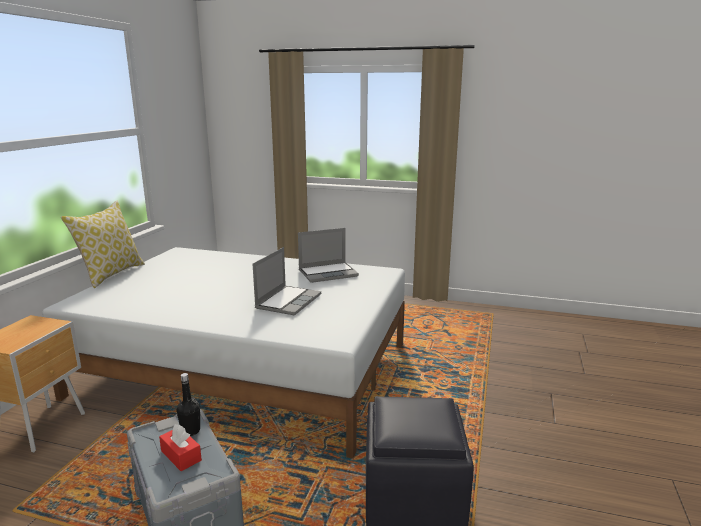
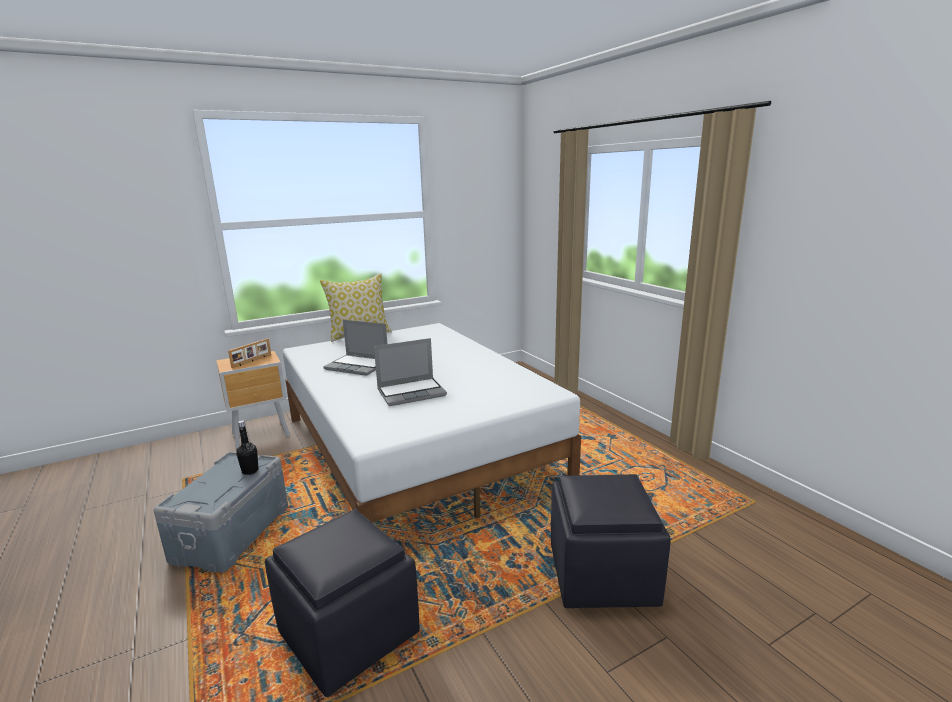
camera: 45 degrees right, 0 degrees up
red tissue box [159,424,202,471] -> none
laptop [298,228,359,283] -> laptop moved to [323,320,387,376]
none -> picture frame [228,338,271,368]
none -> black ottoman [551,474,671,608]

